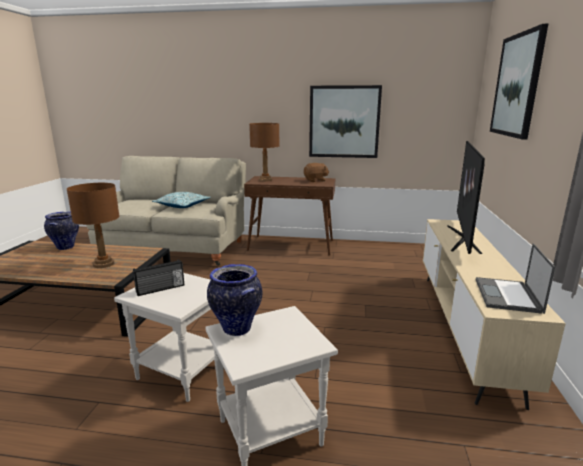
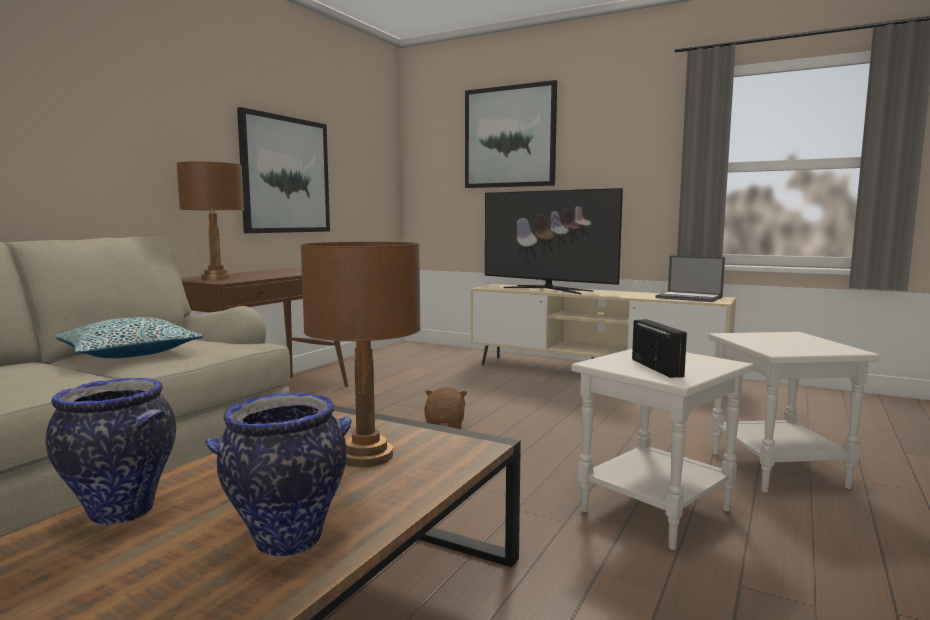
camera: 70 degrees left, 10 degrees down
vase [207,264,262,336] -> vase moved to [205,392,352,557]
brown plush toy [303,163,329,182] -> brown plush toy moved to [424,387,467,429]

